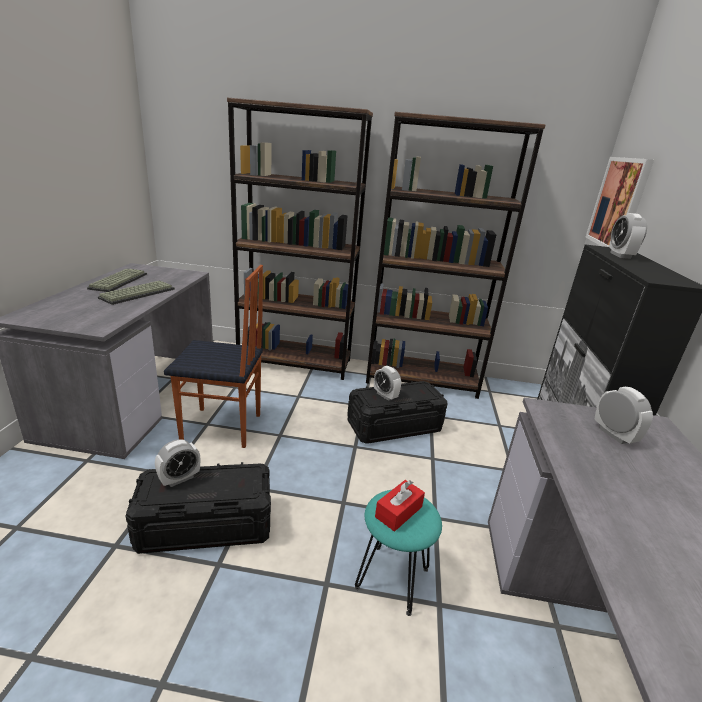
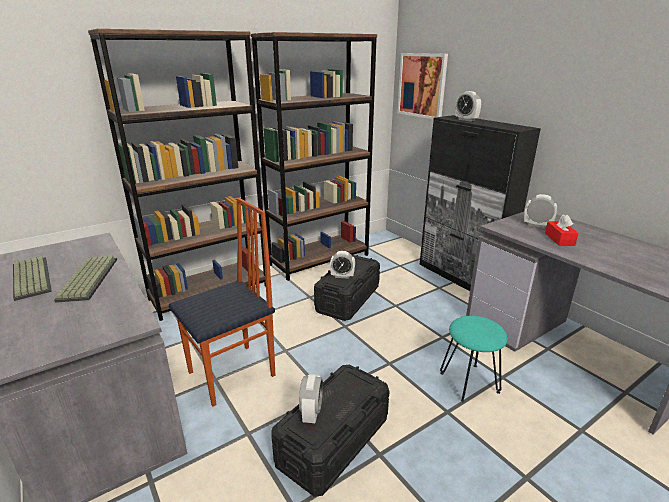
camera: 40 degrees left, 0 degrees up
red tissue box [375,480,425,531] -> red tissue box moved to [545,215,579,246]

